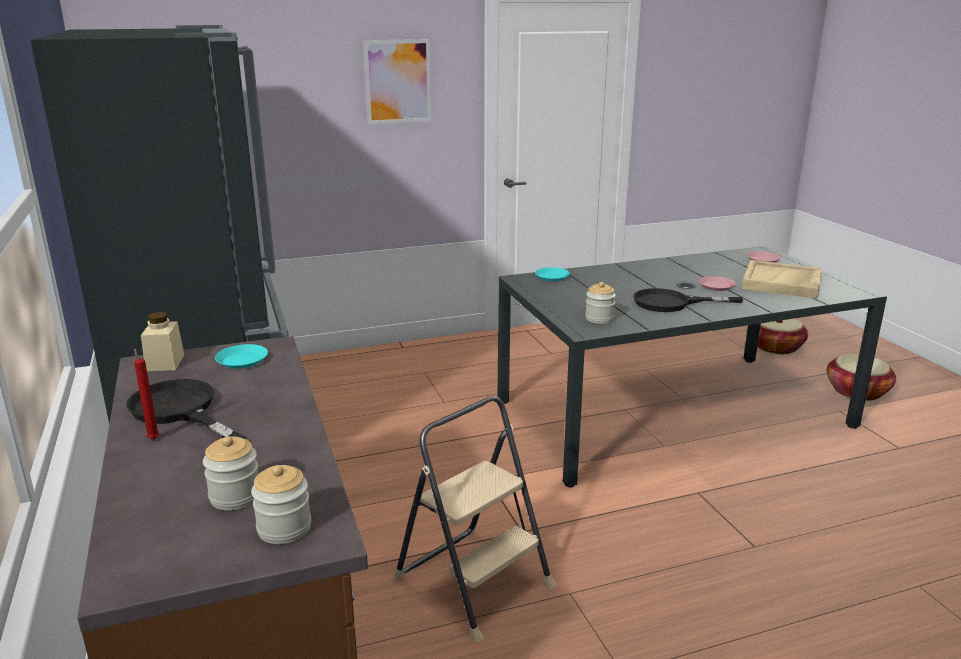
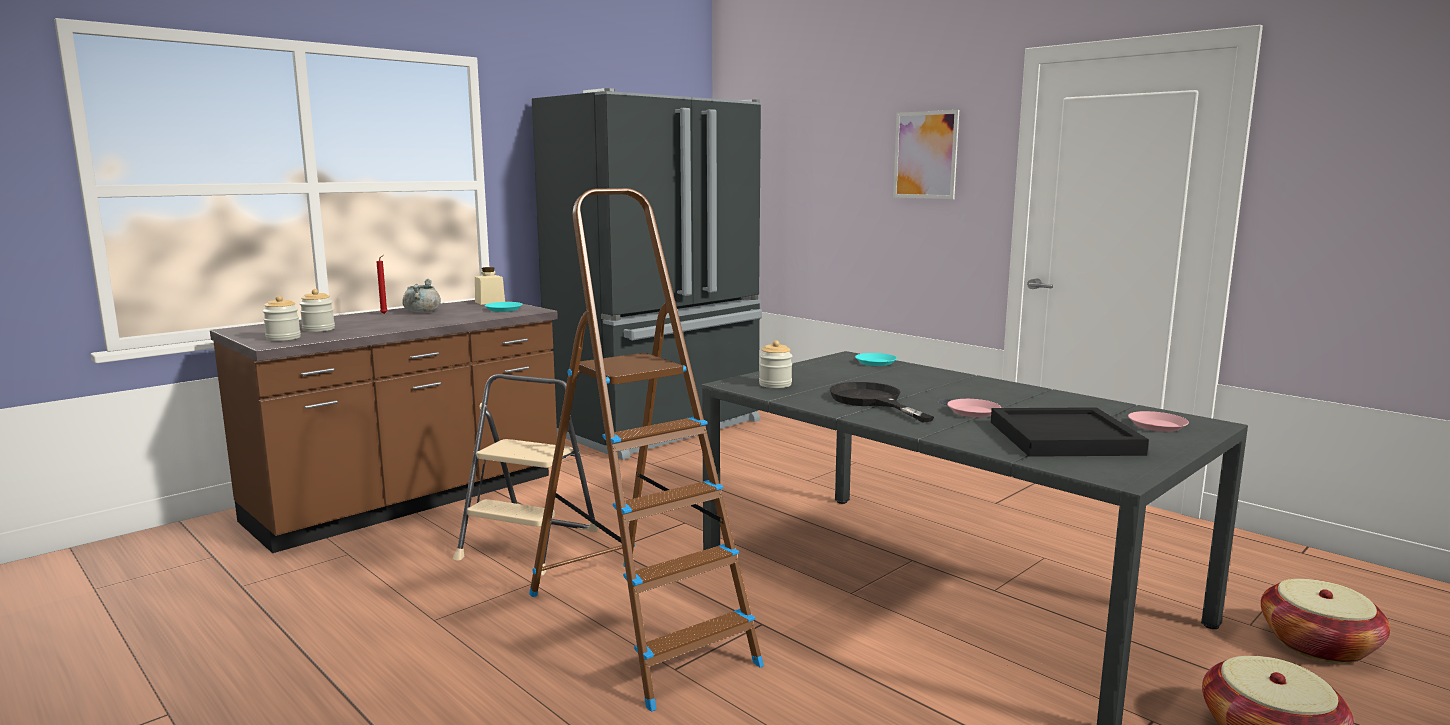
camera: 65 degrees right, 10 degrees down
black frying pan [126,379,246,439] -> grey cooking pot [402,279,441,313]
beige tray [742,260,822,299] -> black tray [991,407,1149,457]
none -> brown step ladder [529,188,764,711]

